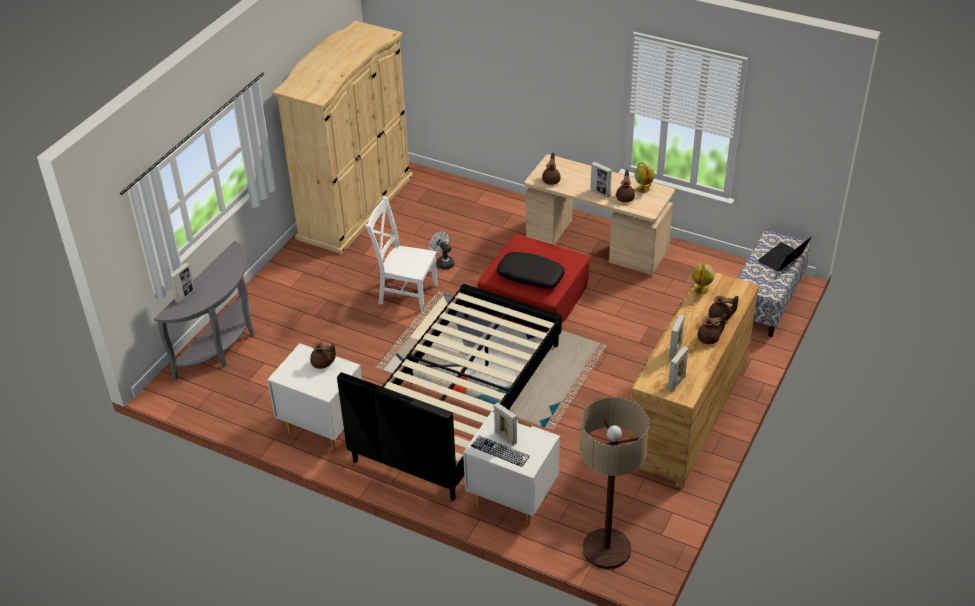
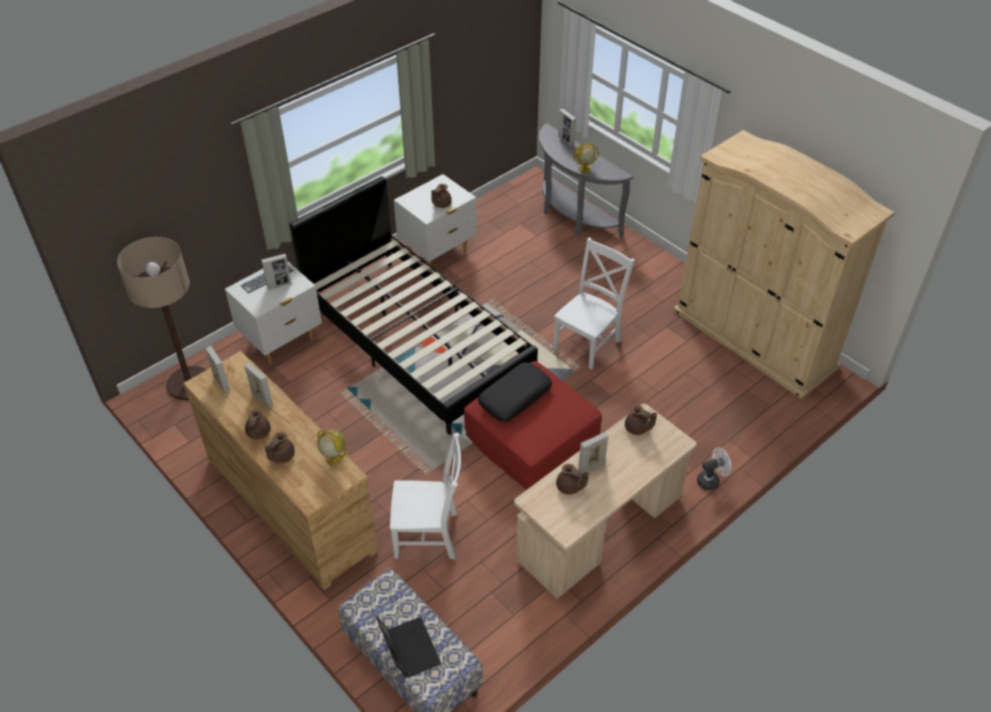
camera: 110 degrees right, 5 degrees up
white fan [429,232,455,269] -> white fan moved to [697,447,731,490]
globe [635,163,655,193] -> globe moved to [573,144,599,173]
none -> white chair [390,433,461,560]

